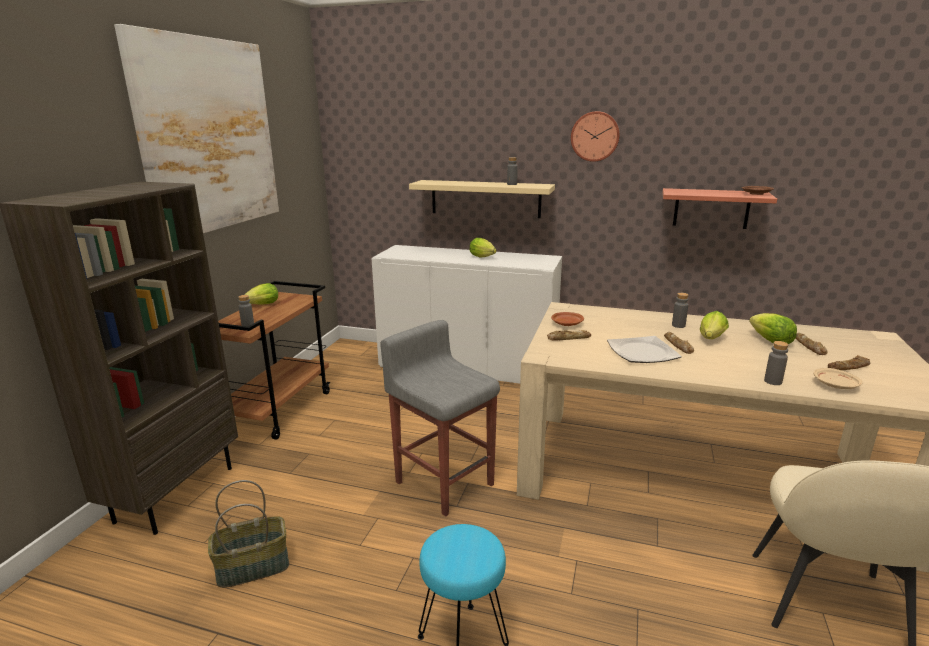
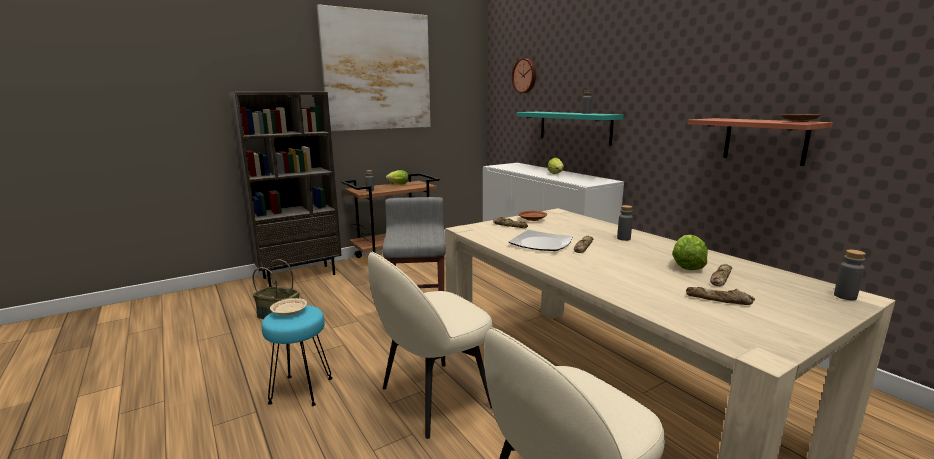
camera: 40 degrees right, 5 degrees down
beige shelf [409,180,555,218] -> turquoise shelf [516,112,623,146]
wall clock [571,111,620,162] -> wall clock moved to [512,58,536,93]
lettuce [700,311,729,339] -> none
grey bottle [764,341,789,385] -> grey bottle moved to [834,250,866,300]
beige plate [813,368,863,389] -> beige plate moved to [270,298,307,316]
none -> beige chair [368,251,493,439]

